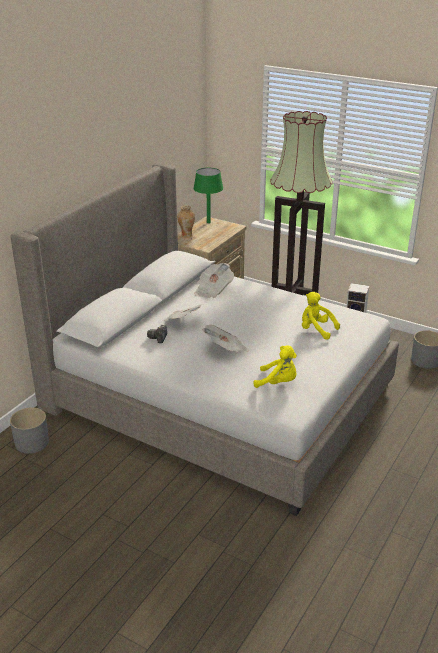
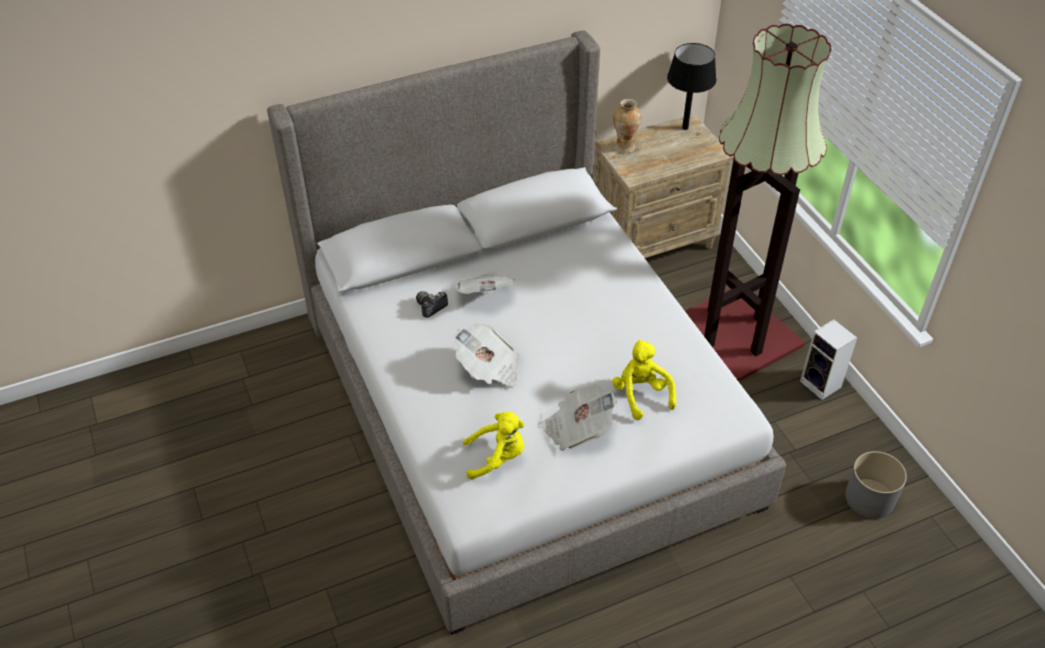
camera: 35 degrees right, 15 degrees up
grey planter [10,407,49,454] -> none
green table lamp [194,168,223,223] -> black table lamp [667,43,716,130]
newspaper [194,263,234,298] -> newspaper moved to [541,384,617,451]
yellow plush toy [254,345,297,388] -> yellow plush toy turned 60 degrees counterclockwise [463,412,524,479]

